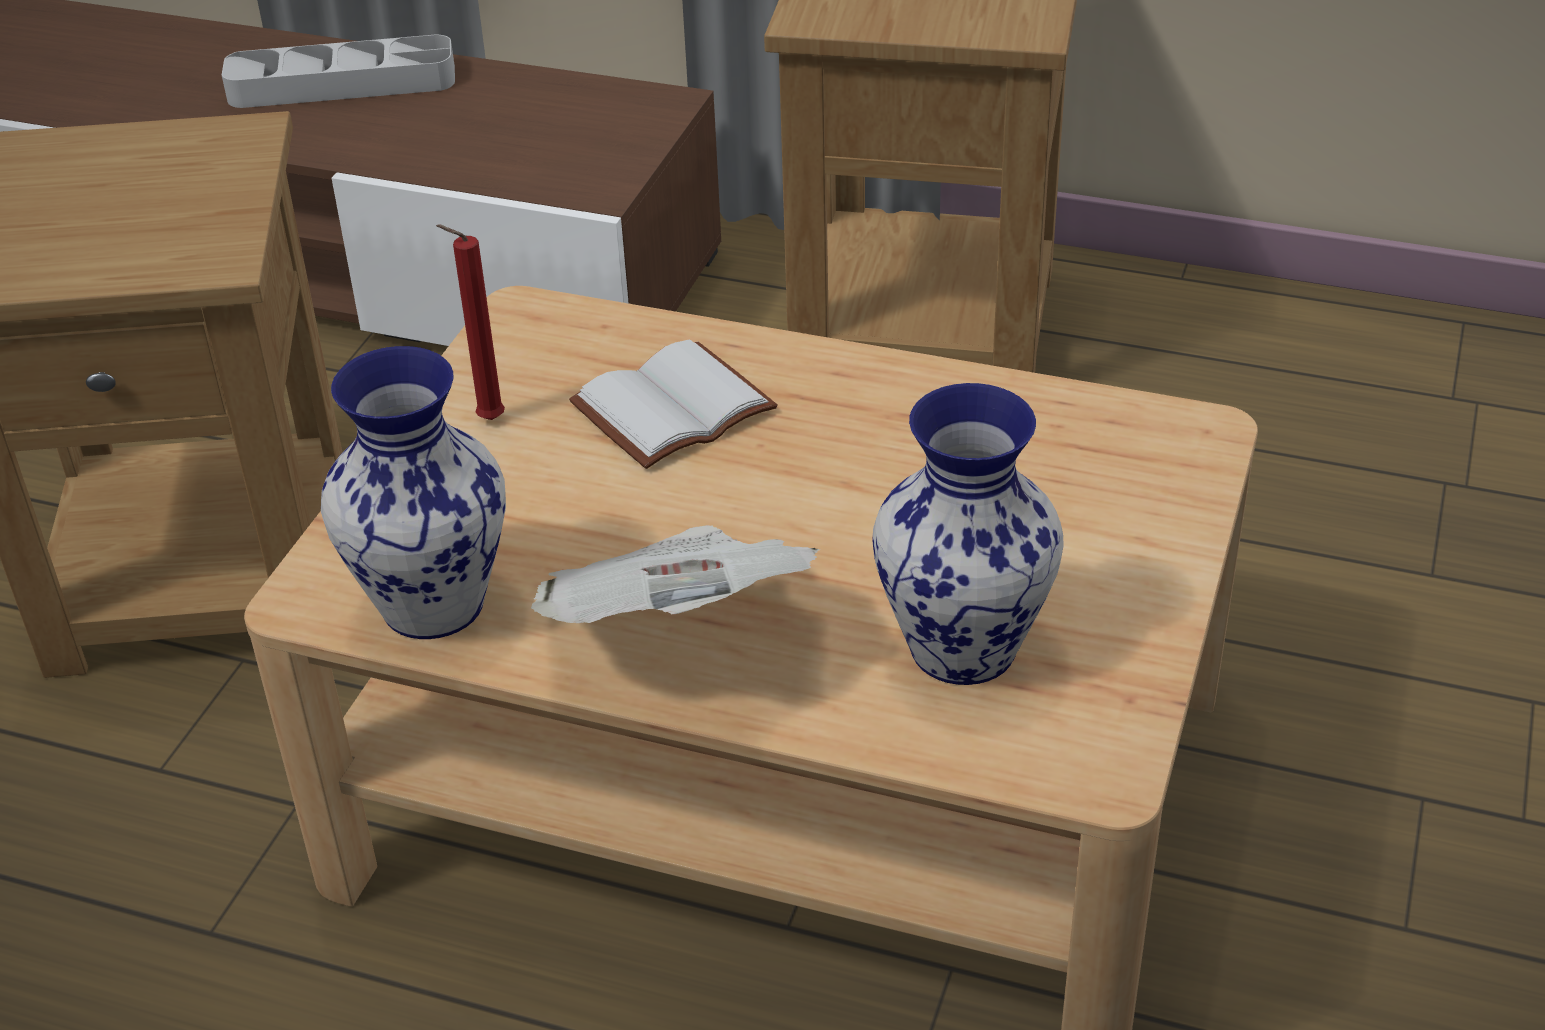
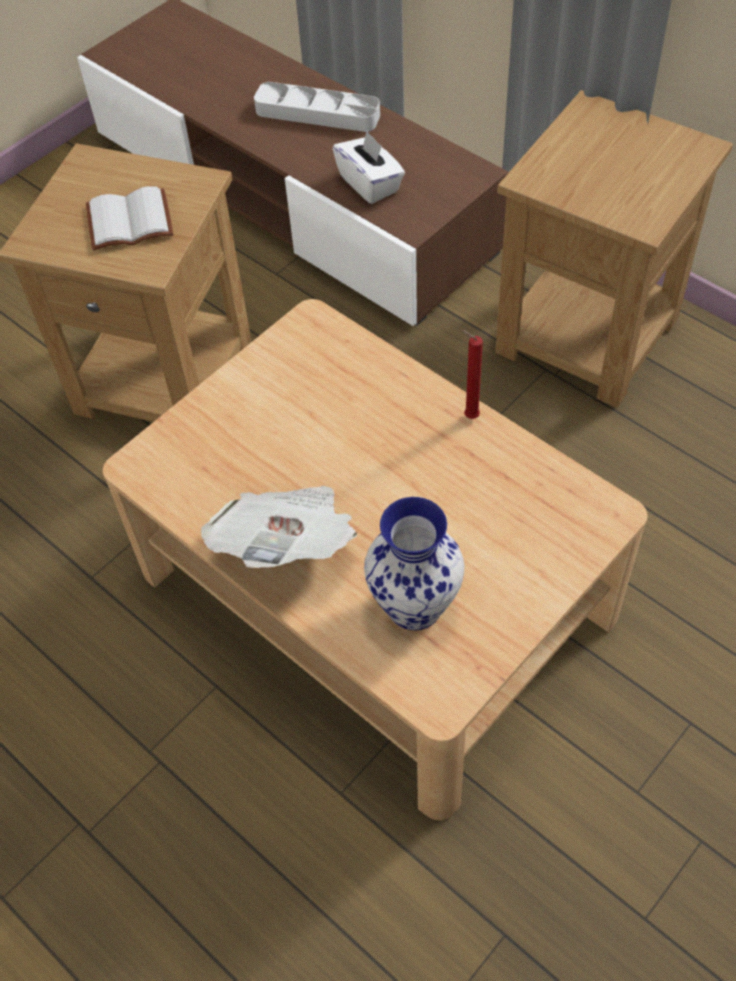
camera: 25 degrees right, 15 degrees up
vase [321,346,506,639] -> none
red candle [436,224,505,420] -> red candle moved to [462,330,483,419]
white book [569,339,778,469] -> white book moved to [86,187,173,251]
none -> white tissue box [333,131,405,204]

